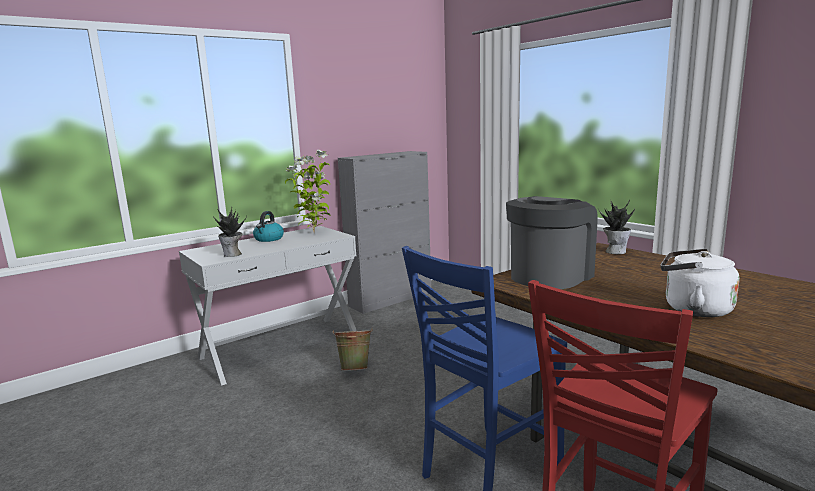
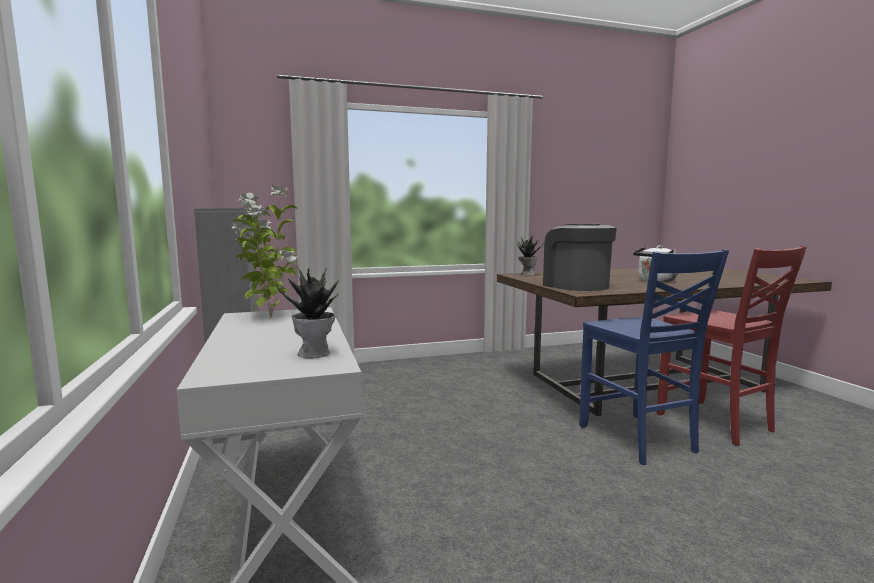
camera: 70 degrees left, 5 degrees down
kettle [253,211,284,242] -> none
green bucket [333,329,373,371] -> none

